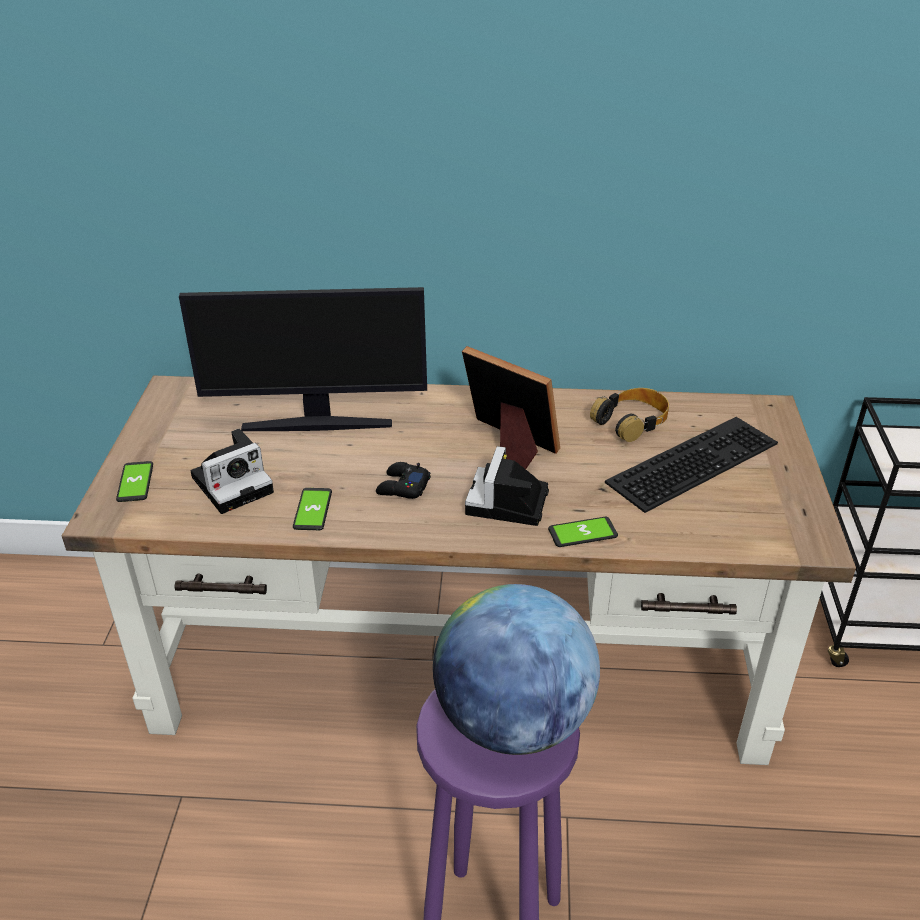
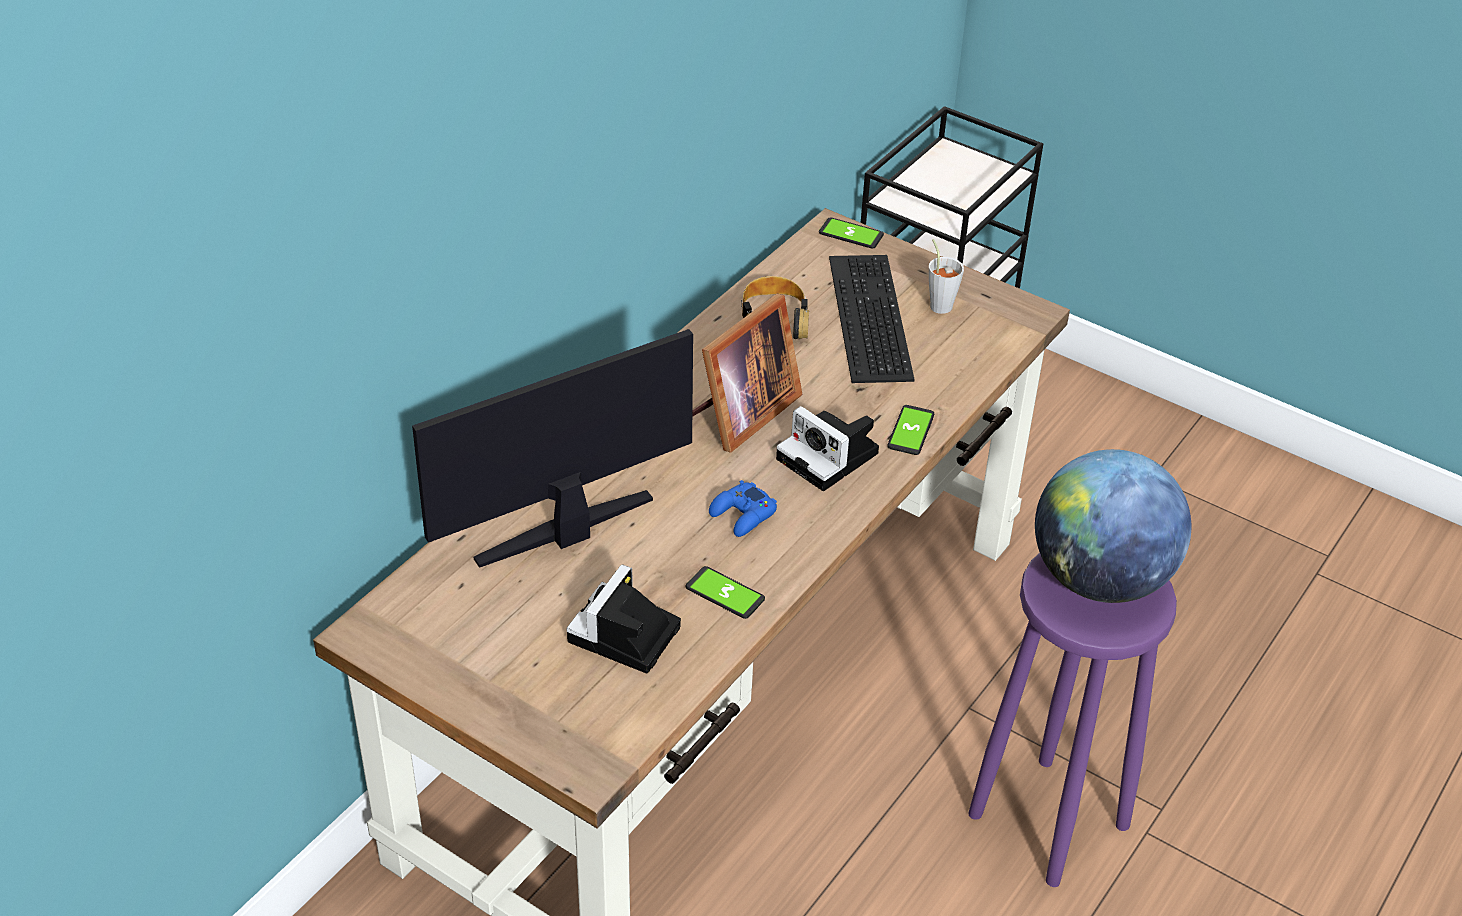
camera: 60 degrees left, 5 degrees up
phone [116,461,153,502] -> phone moved to [819,217,884,249]
monitor [179,287,427,431] -> monitor turned 150 degrees counterclockwise [412,329,693,568]
camera [191,429,274,514] -> camera turned 150 degrees counterclockwise [567,565,681,673]
black game controller [376,462,431,499] -> blue game controller [709,480,777,537]
picture frame [462,346,560,469] -> picture frame turned 150 degrees clockwise [692,294,802,453]
none -> grey cup [929,239,964,314]

